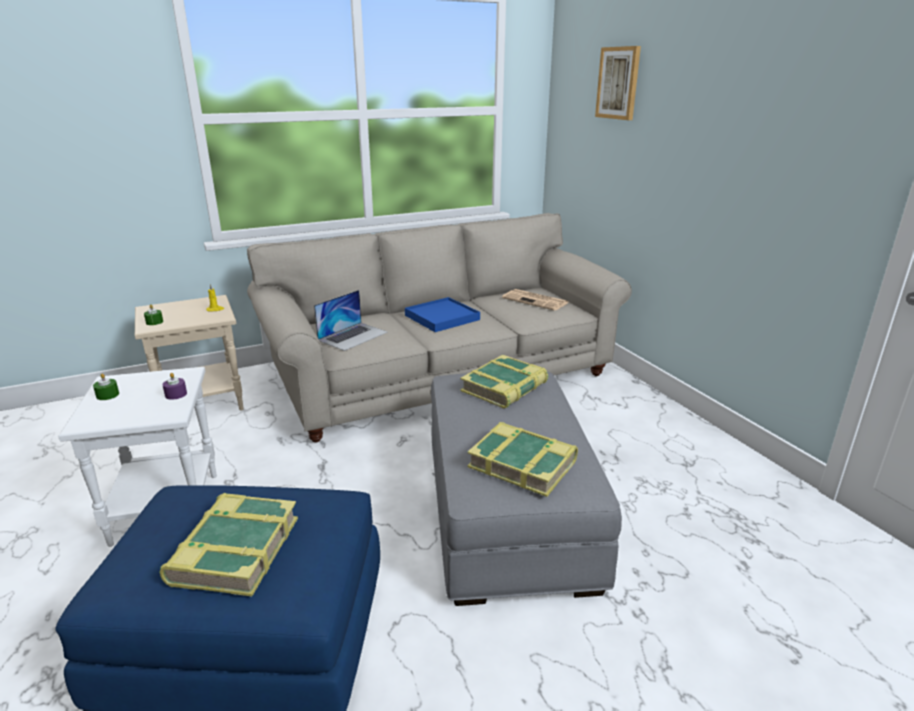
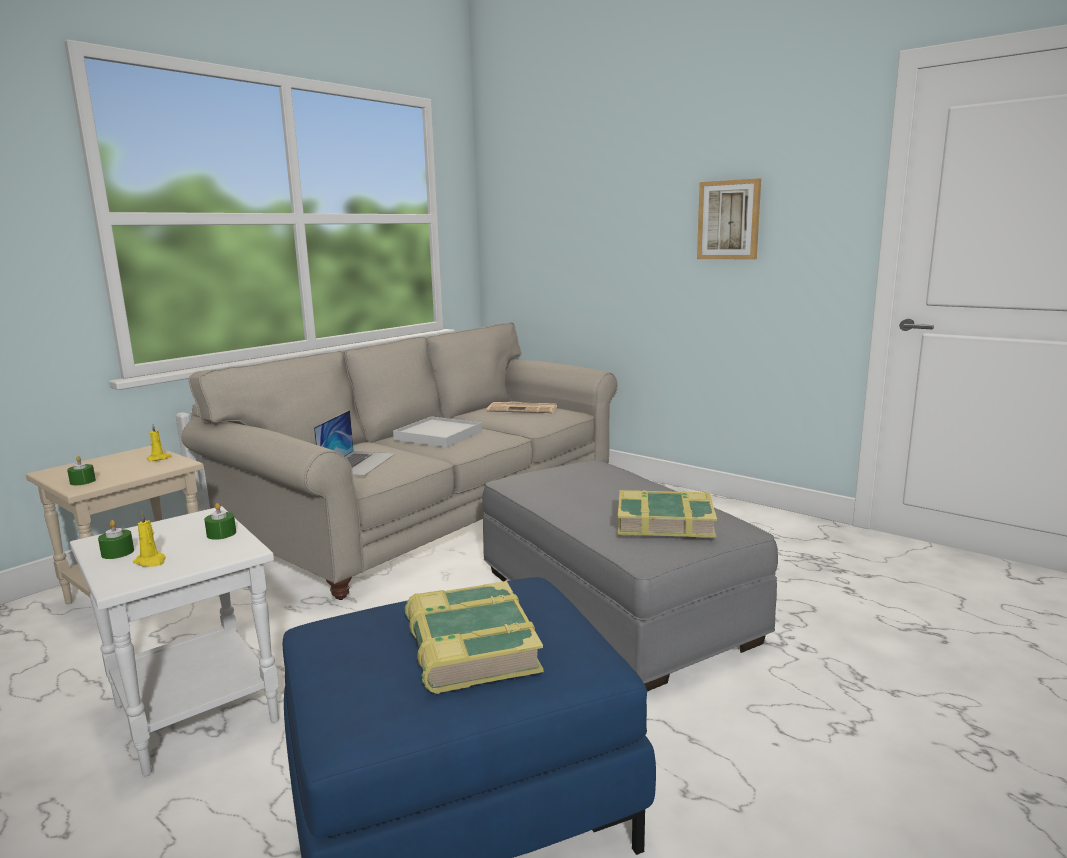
camera: 25 degrees left, 10 degrees down
purple candle [162,373,187,400] -> green candle [204,503,236,540]
blue tray [405,297,480,332] -> white tray [393,416,482,448]
book [461,355,548,409] -> none
picture [595,46,641,120] -> picture moved to [697,178,761,259]
none -> yellow candle [133,512,166,567]

